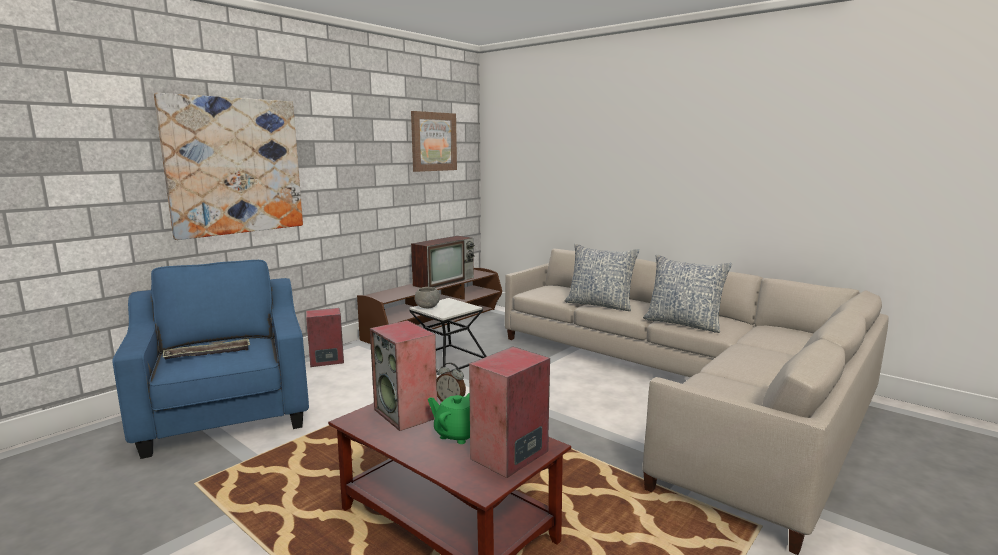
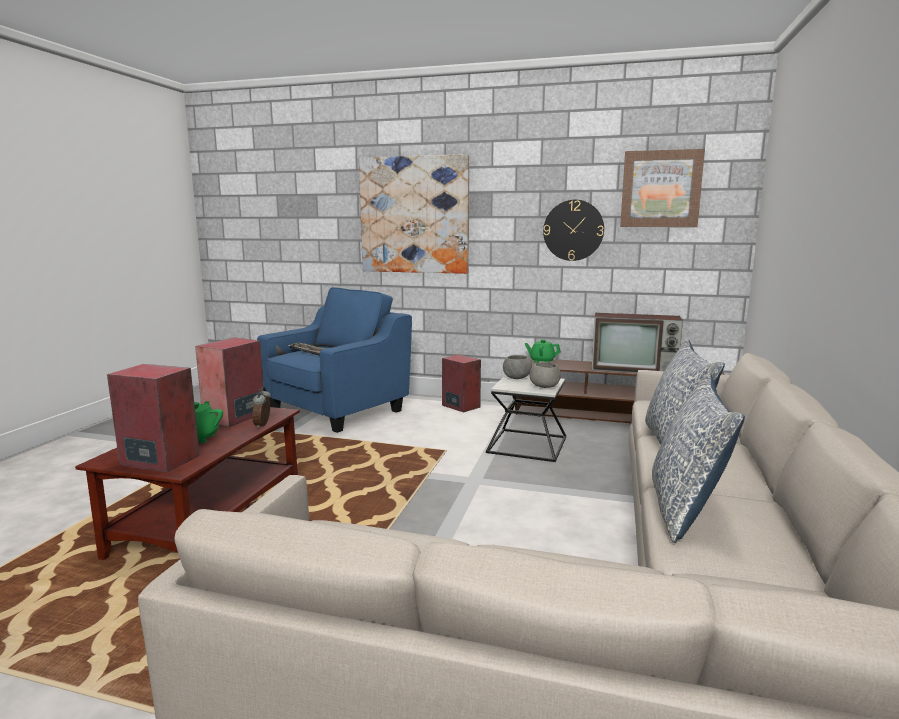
camera: 65 degrees right, 0 degrees up
none -> green teapot [525,339,561,363]
none -> grey bowl [530,362,561,388]
none -> wall clock [543,200,604,261]

